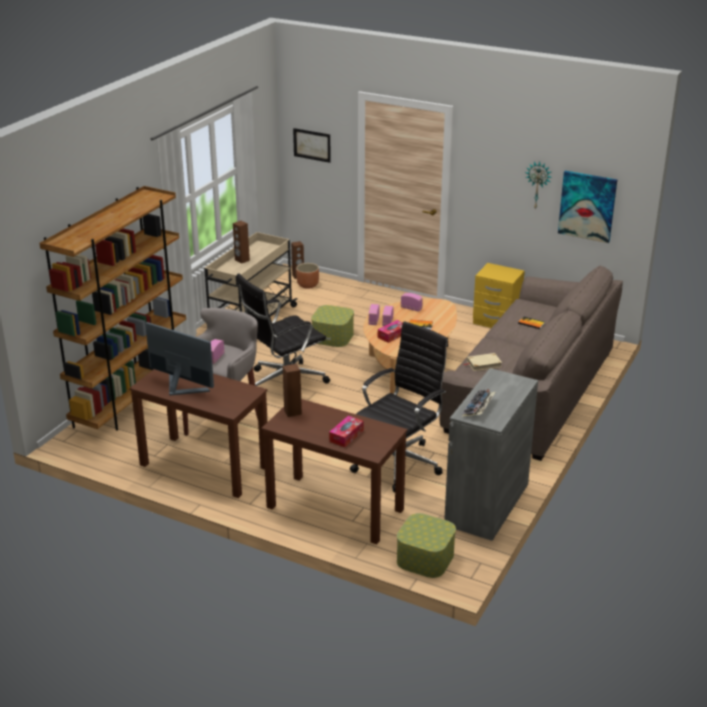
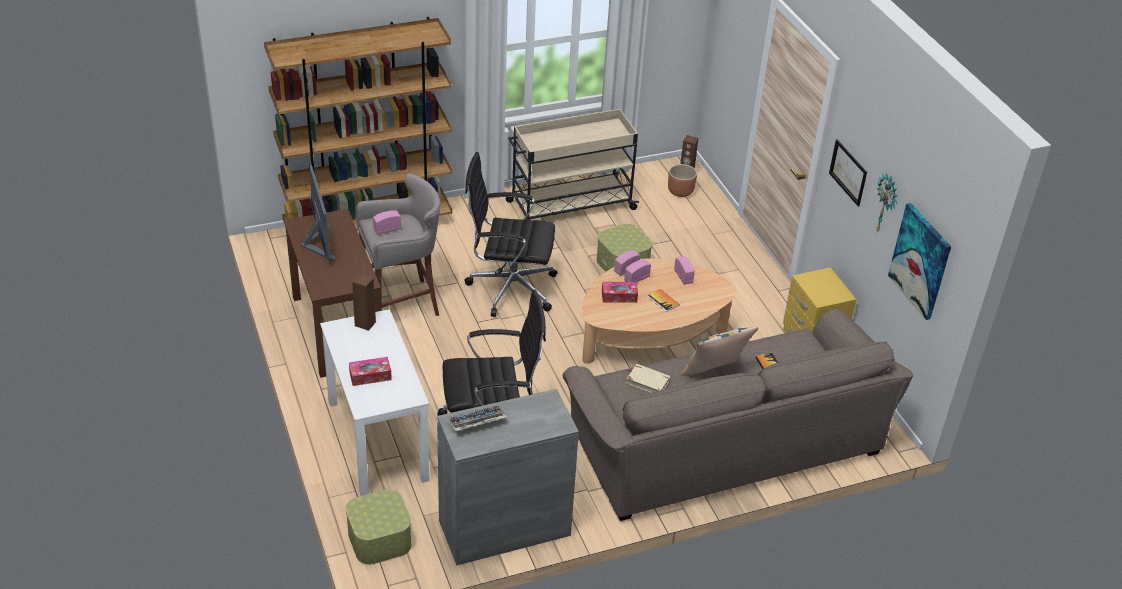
camera: 40 degrees right, 10 degrees up
brown speaker [233,221,250,264] -> none
brown desk [261,399,408,544] -> white desk [320,309,429,496]
picture [293,128,331,163] -> picture moved to [829,139,867,207]
none -> pillow [681,327,758,376]

